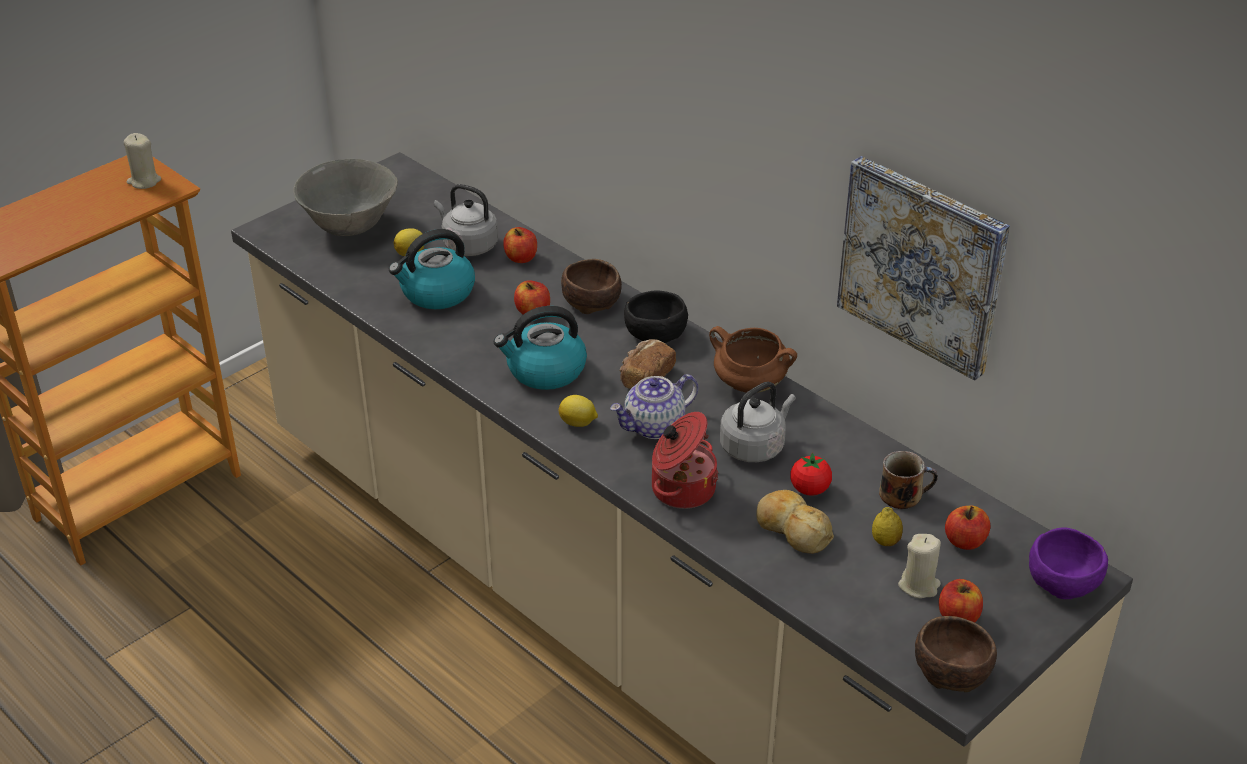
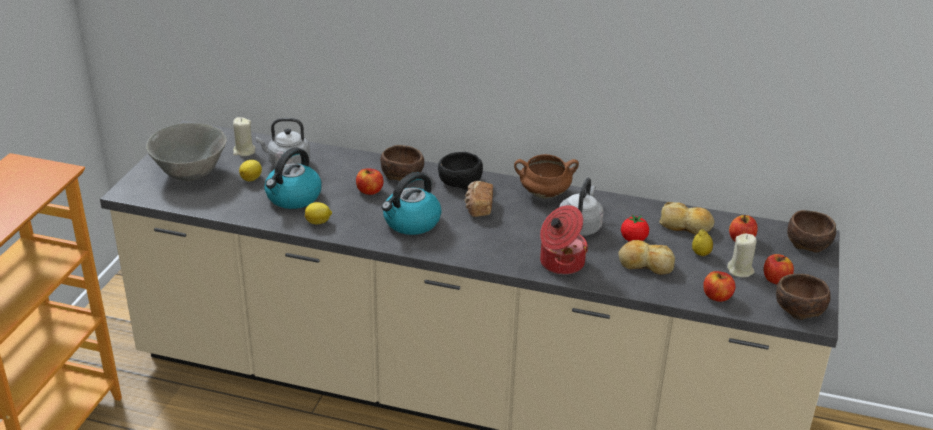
camera: 30 degrees left, 5 degrees down
beige candle [124,133,161,189] -> beige candle moved to [233,117,256,156]
apple [503,227,537,263] -> apple moved to [703,271,735,302]
lemon [559,395,598,427] -> lemon moved to [305,202,332,224]
teapot [610,374,698,439] -> none
picture [837,156,1010,381] -> none
mug [879,451,938,509] -> bread [659,202,714,235]
purple bowl [1029,527,1108,599] -> brown bowl [787,210,836,252]

